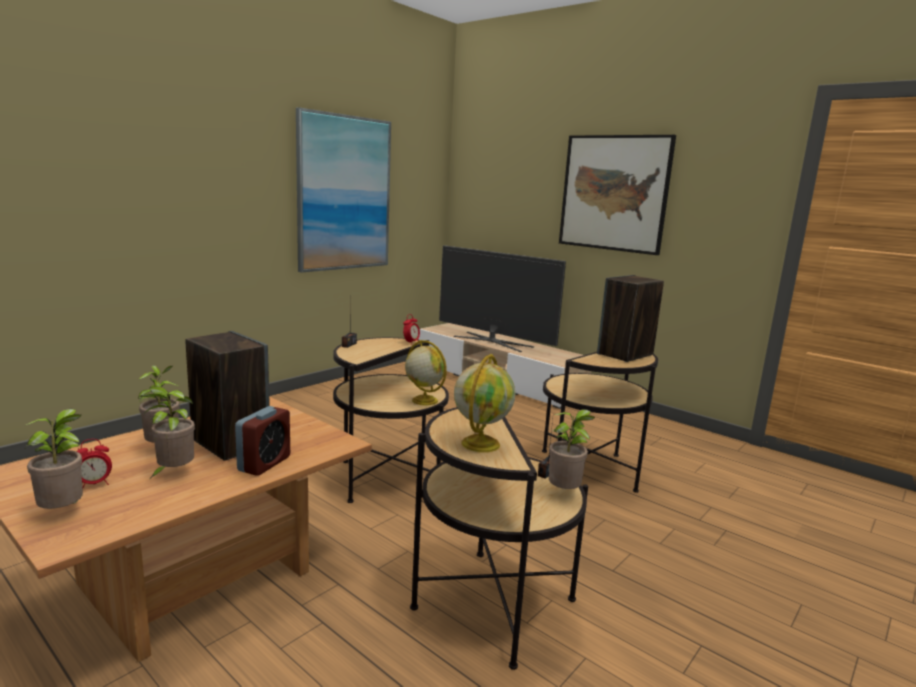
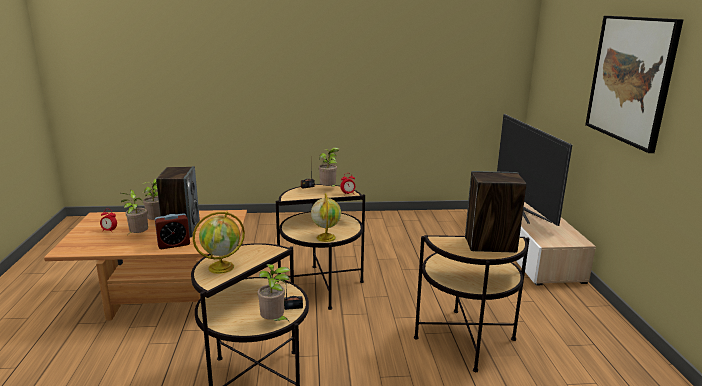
camera: 45 degrees right, 5 degrees up
potted plant [23,409,83,509] -> potted plant moved to [319,147,339,187]
picture [296,107,391,273] -> none

